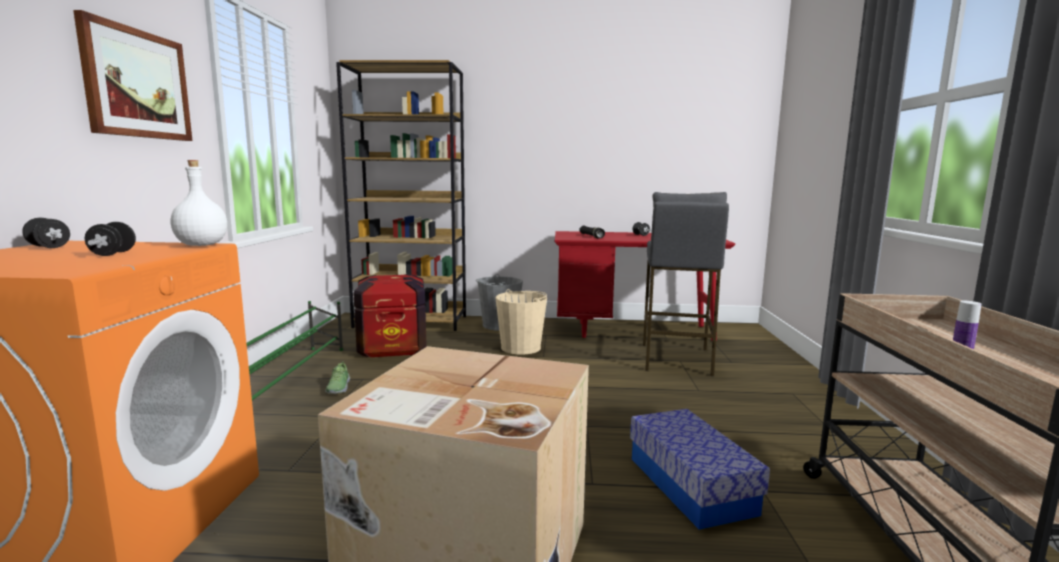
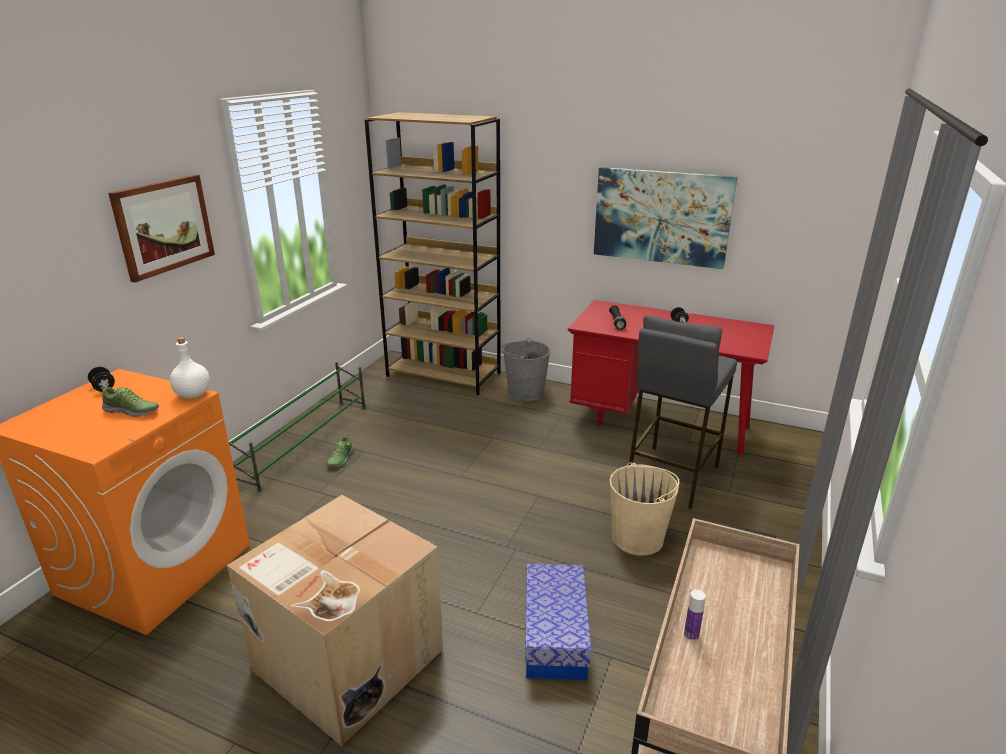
camera: 20 degrees right, 15 degrees up
black dumbbell [85,222,136,256] -> shoe [100,386,159,417]
crate [353,274,427,357] -> none
beige bucket [495,289,547,355] -> beige bucket moved to [610,462,680,556]
none -> picture [594,167,737,269]

